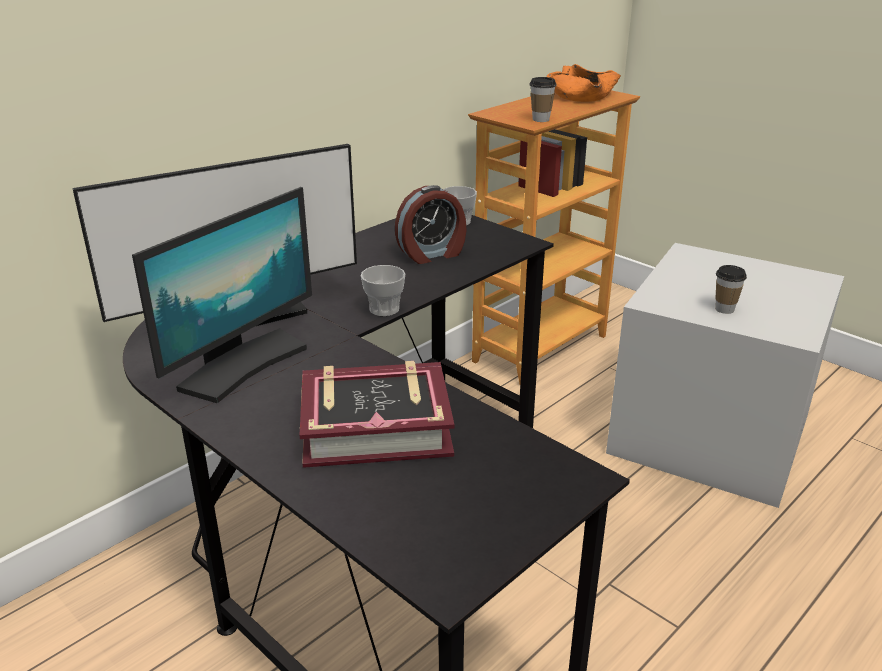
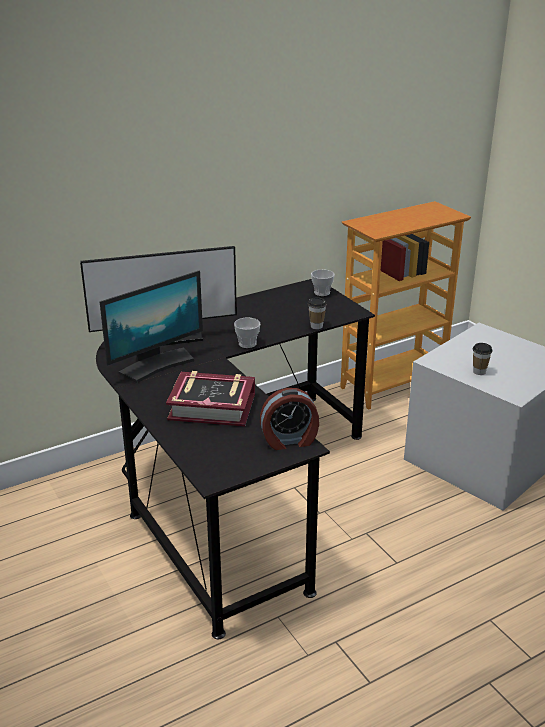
camera: 15 degrees right, 0 degrees up
alarm clock [395,185,467,264] -> alarm clock moved to [260,388,319,450]
cup [529,77,557,122] -> cup moved to [308,297,327,329]
orange bowl [546,64,621,102] -> none

